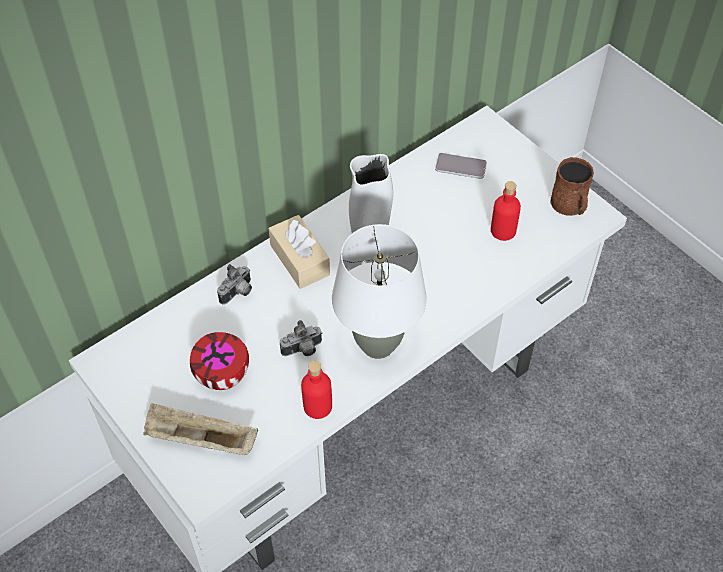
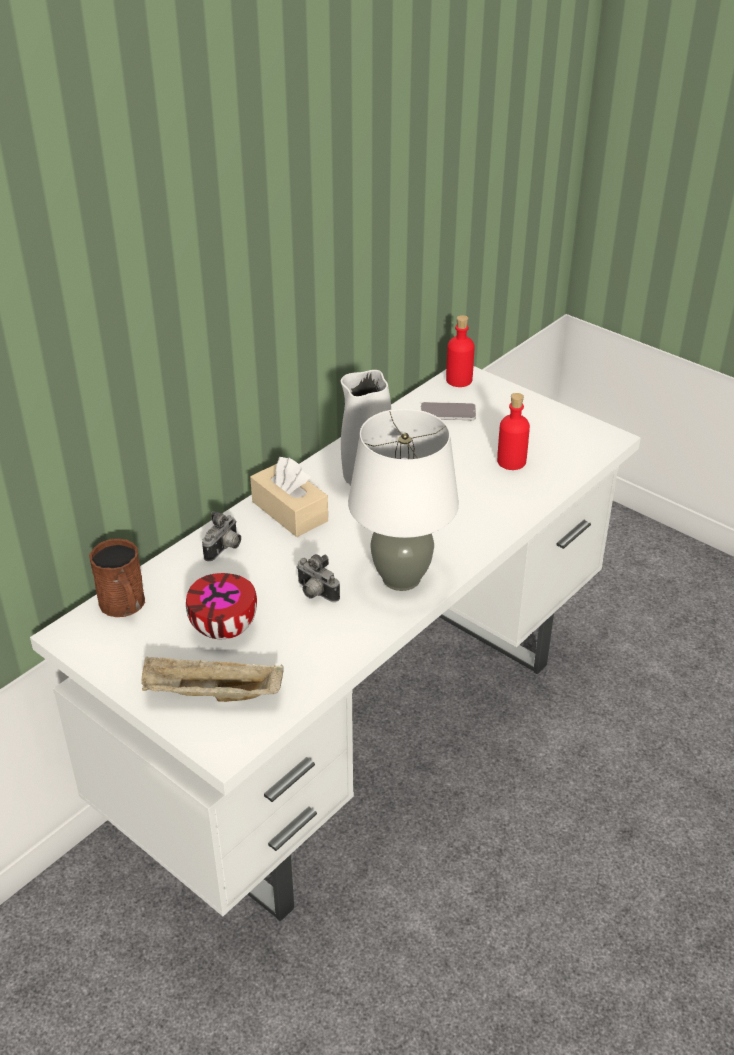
camera: 10 degrees left, 15 degrees down
camera [280,320,322,356] -> camera turned 75 degrees clockwise [296,554,340,602]
red bottle [301,361,332,419] -> red bottle moved to [446,315,475,387]
brown mug [550,157,594,216] -> brown mug moved to [89,539,145,617]

